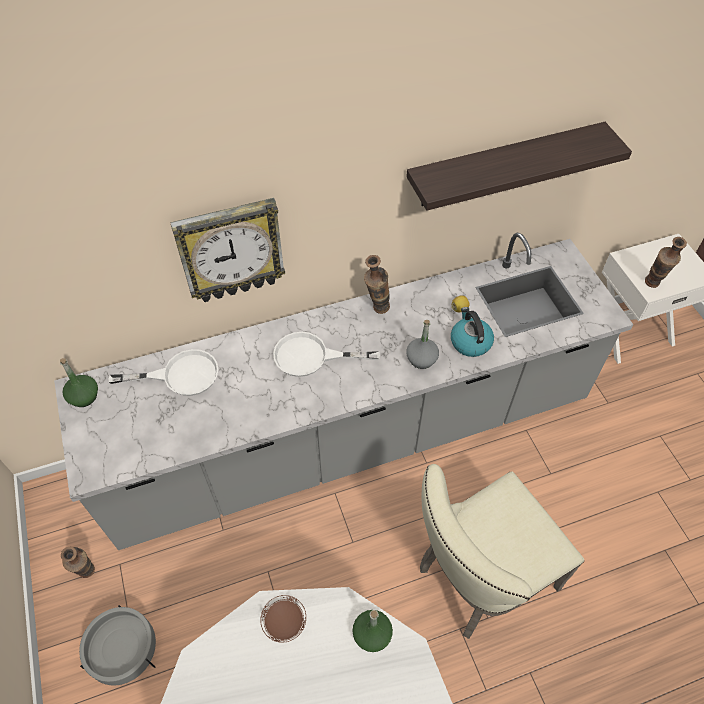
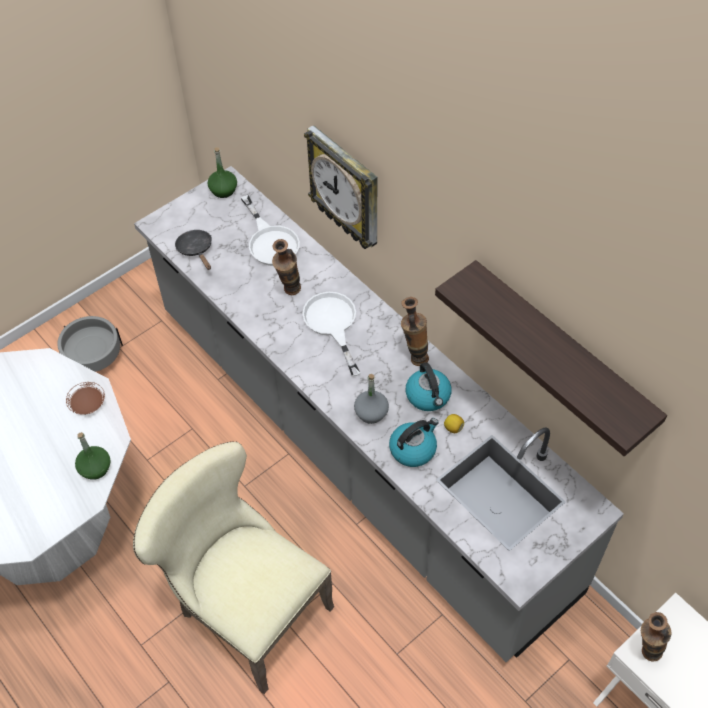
camera: 70 degrees right, 0 degrees up
vase [61,547,95,578] -> vase moved to [272,239,301,295]
none -> black frying pan [175,230,212,270]
none -> kettle [406,362,452,411]

